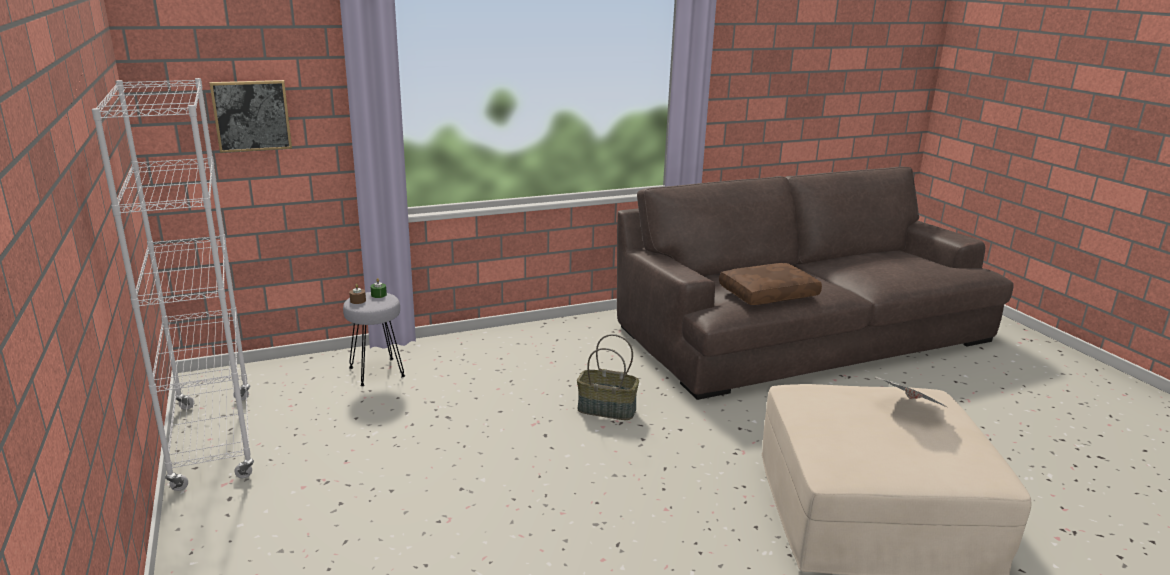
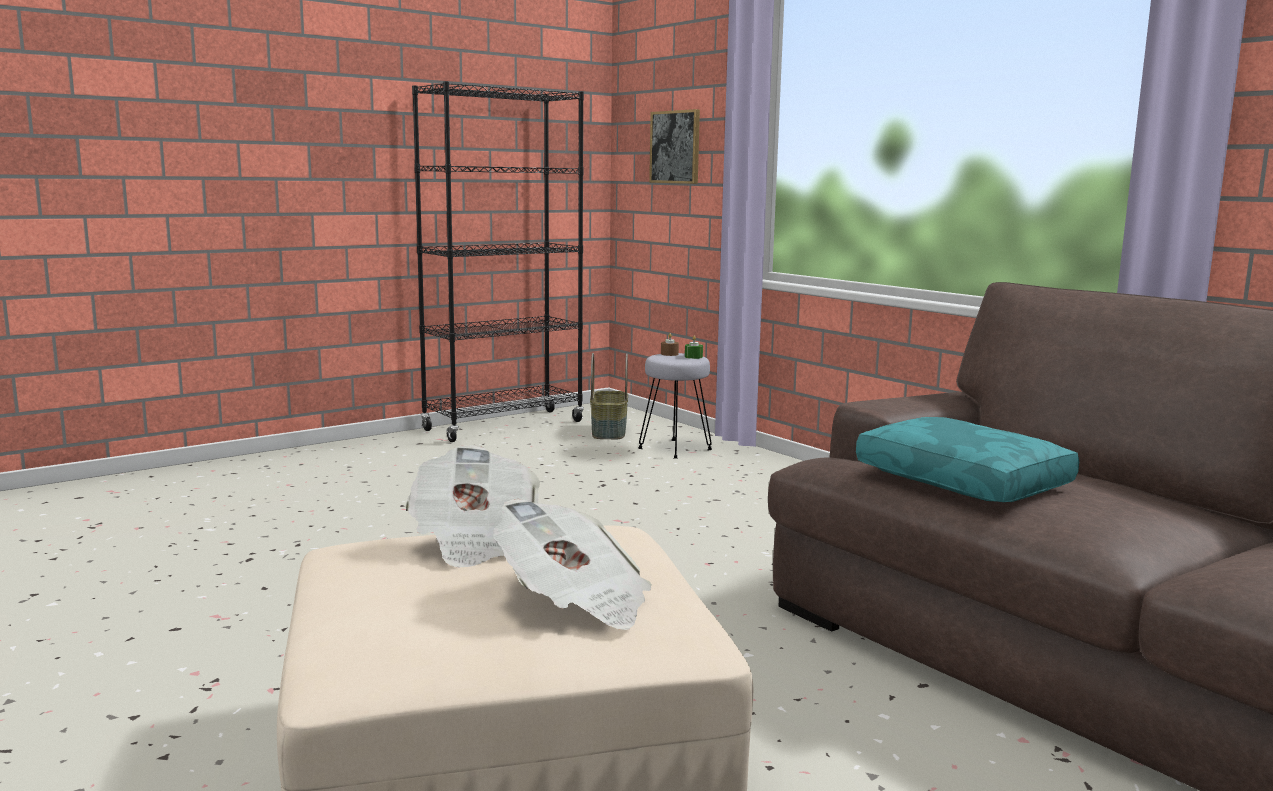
camera: 75 degrees right, 10 degrees down
white bookcase [92,78,254,491] -> black bookcase [412,81,584,442]
basket [577,334,639,420] -> basket moved to [590,353,628,439]
brown pillow [719,263,822,305] -> turquoise pillow [856,417,1079,502]
none -> newspaper [405,445,540,568]

